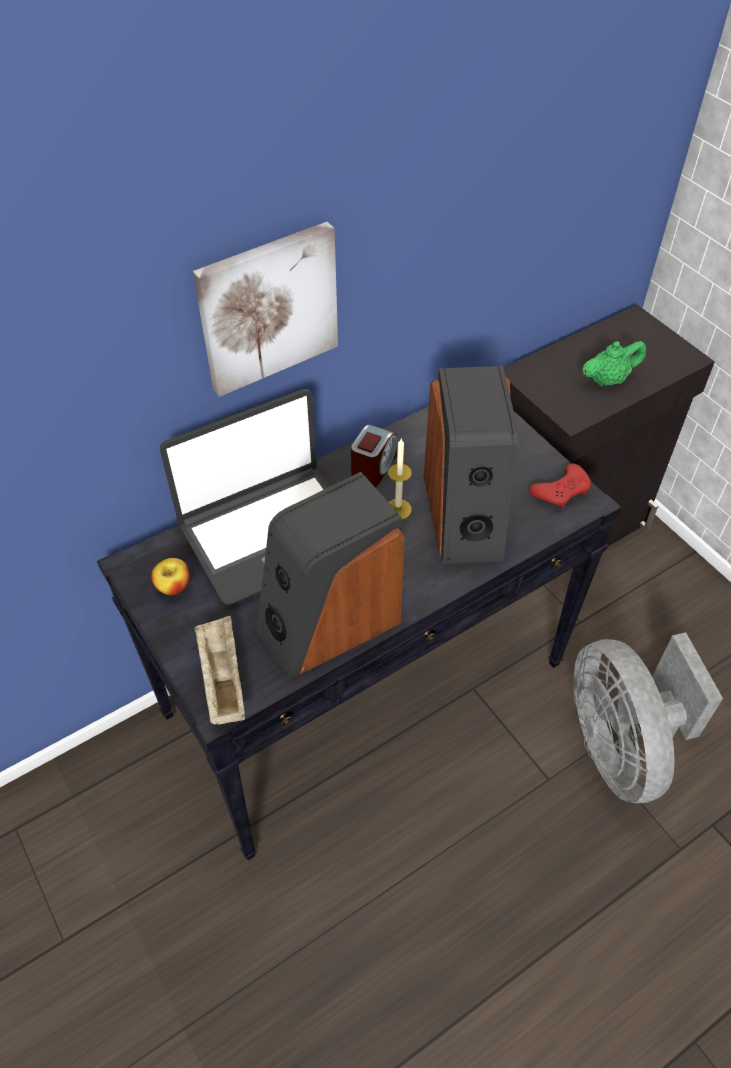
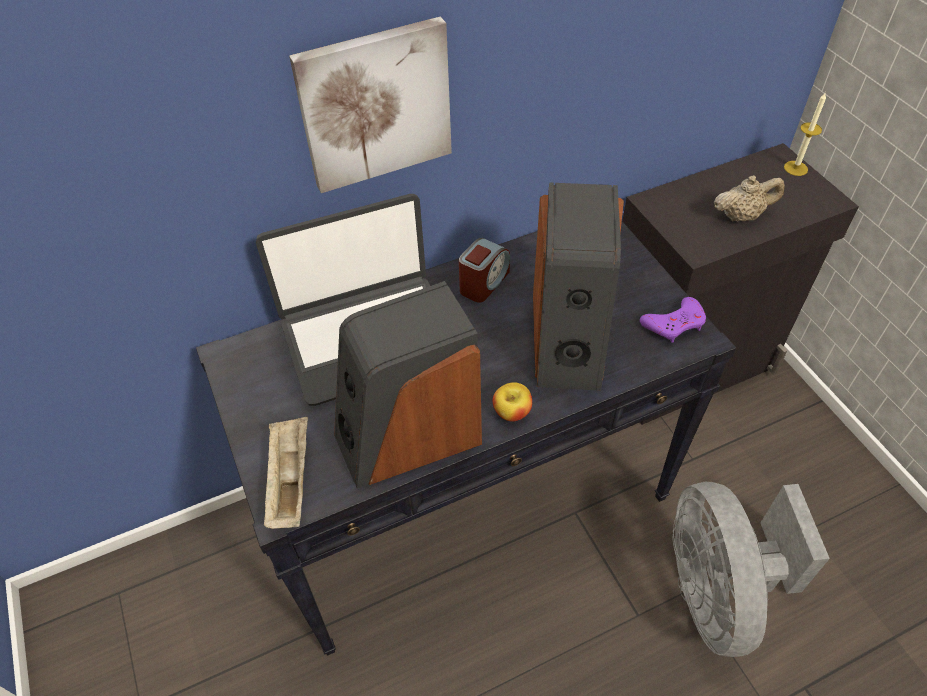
camera: 10 degrees right, 0 degrees up
apple [151,558,190,595] -> apple moved to [493,382,532,422]
candle [388,439,412,519] -> candle moved to [784,92,826,176]
red game controller [529,463,591,509] -> purple game controller [640,297,706,342]
green teapot [582,341,646,386] -> beige teapot [714,175,785,221]

